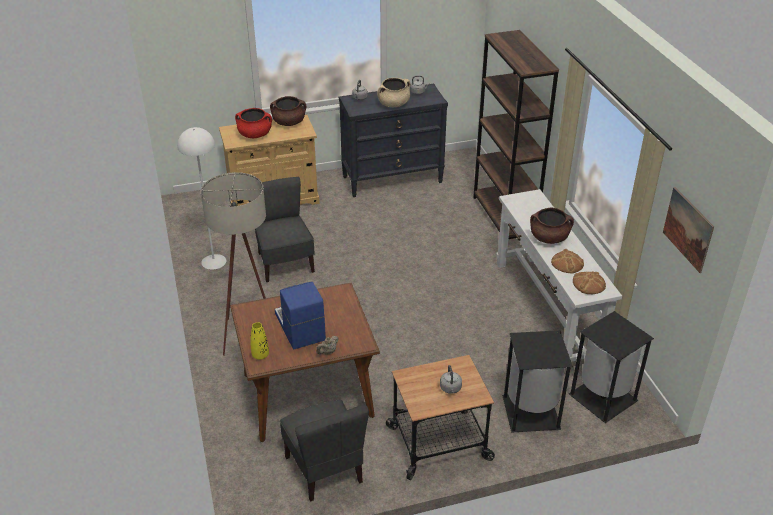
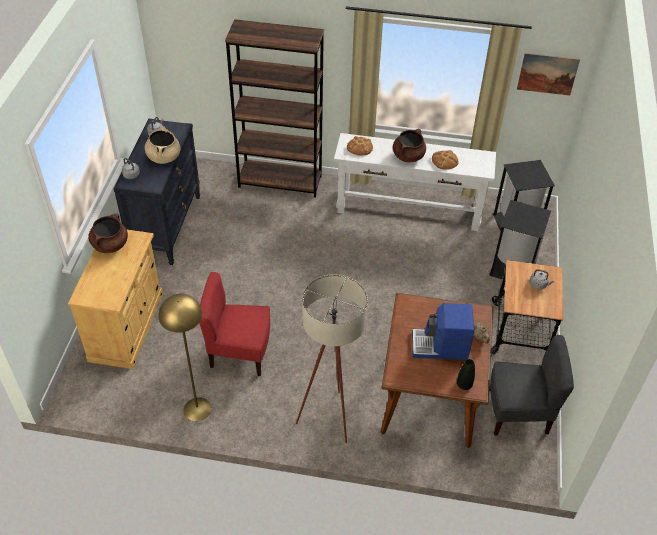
camera: 65 degrees left, 10 degrees up
white floor lamp [177,127,227,270] -> yellow floor lamp [159,294,211,421]
red cooking pot [235,108,272,138] -> none
grey chair [248,177,315,282] -> red chair [199,272,270,376]
yellow vase [250,322,269,360] -> black vase [457,359,475,390]
bread [573,272,606,294] -> bread moved to [347,136,373,155]

